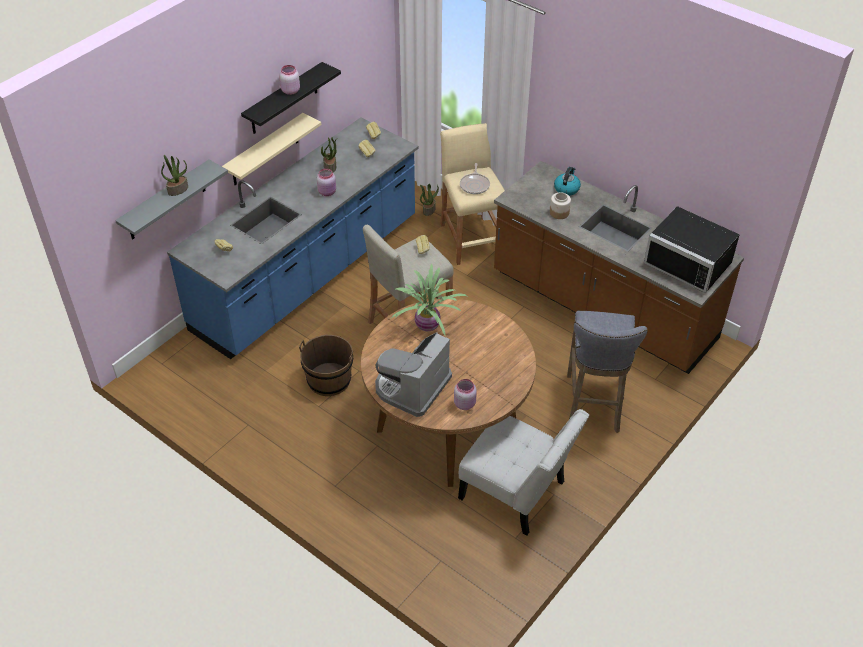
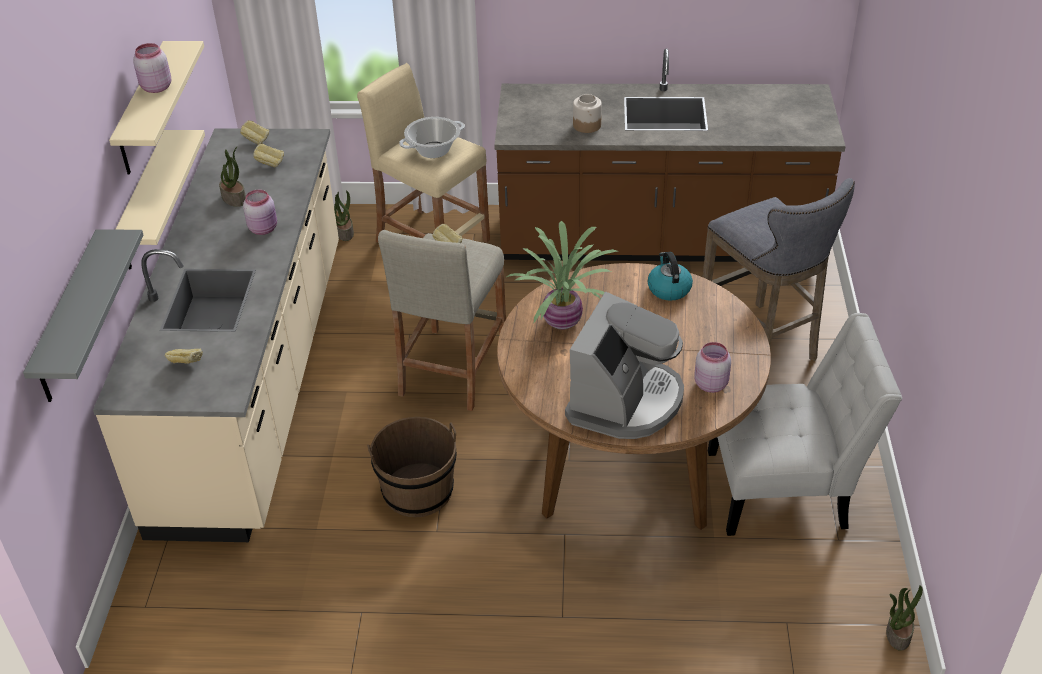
camera: 35 degrees left, 5 degrees down
potted plant [161,155,188,196] -> potted plant moved to [886,585,923,651]
blue counter [167,117,419,359] -> beige counter [93,128,339,542]
black shelf [241,62,341,134] -> beige shelf [109,41,204,174]
coffee machine [375,332,452,417] -> coffee machine turned 150 degrees counterclockwise [565,292,684,439]
frying pan [460,163,490,194] -> cooking pot [399,117,465,158]
kettle [554,167,581,196] -> kettle moved to [647,252,693,301]
black microwave [644,206,740,293] -> none

